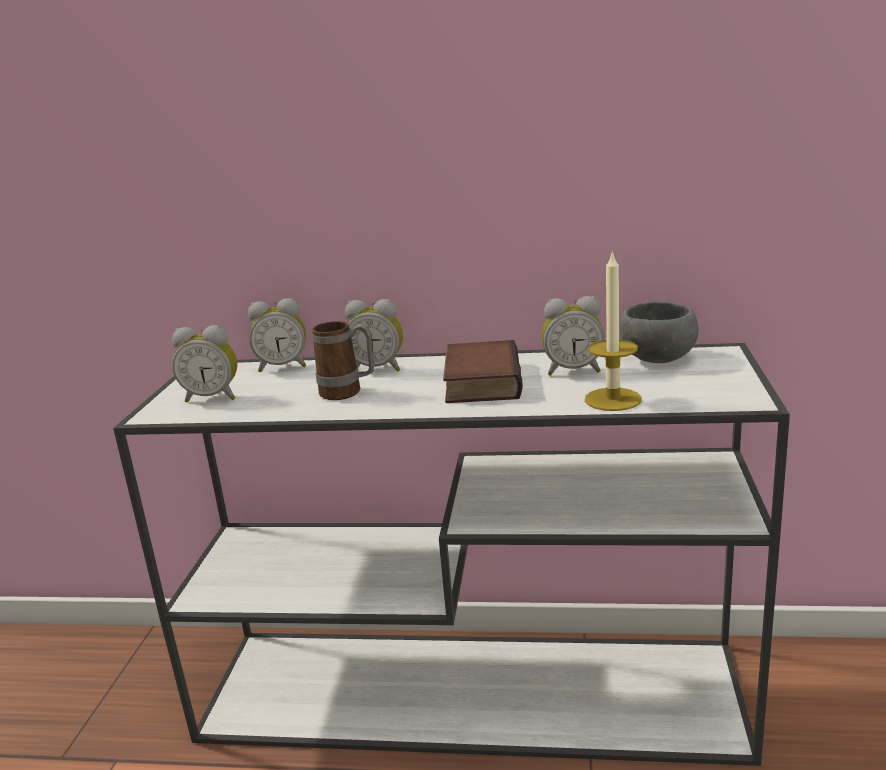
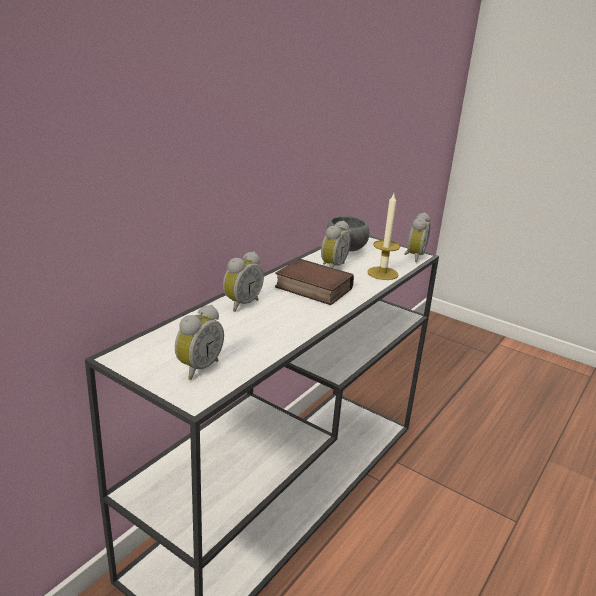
camera: 65 degrees left, 5 degrees up
alarm clock [248,298,306,372] -> alarm clock moved to [404,212,430,262]
mug [312,321,374,400] -> none

